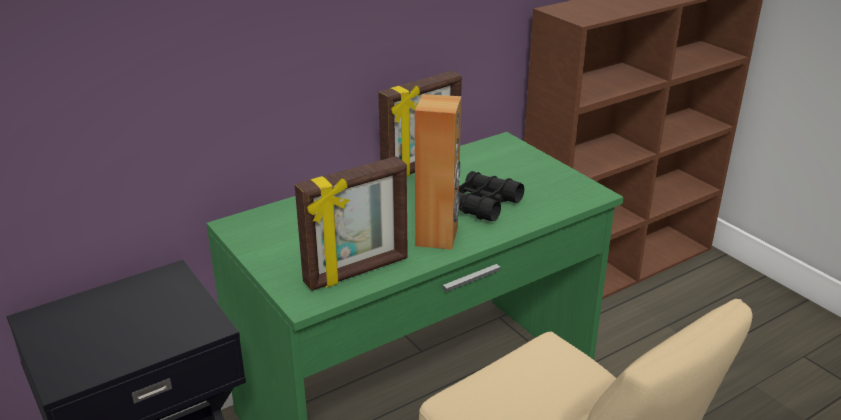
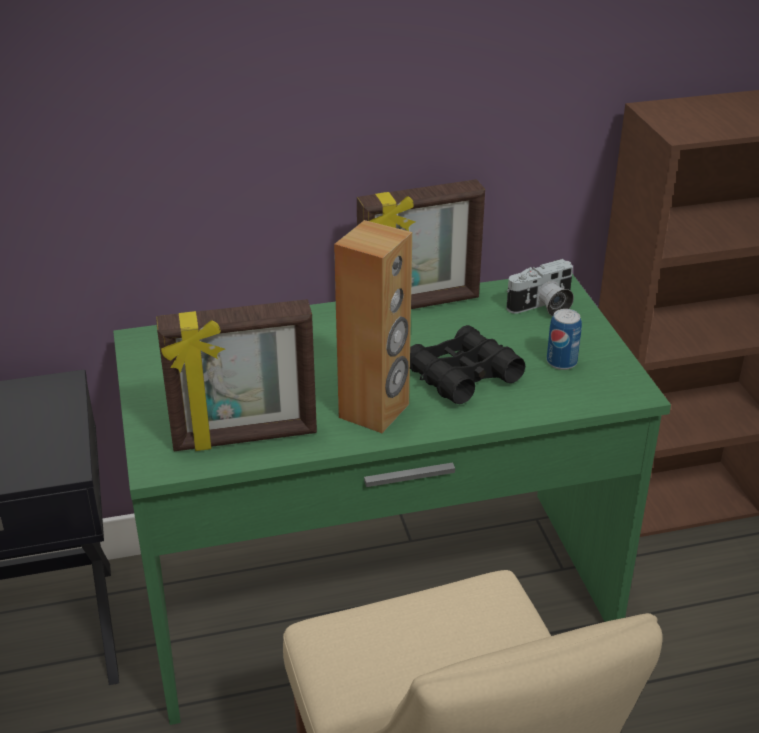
camera: 20 degrees right, 5 degrees up
none -> camera [506,259,574,316]
none -> can [547,309,582,370]

